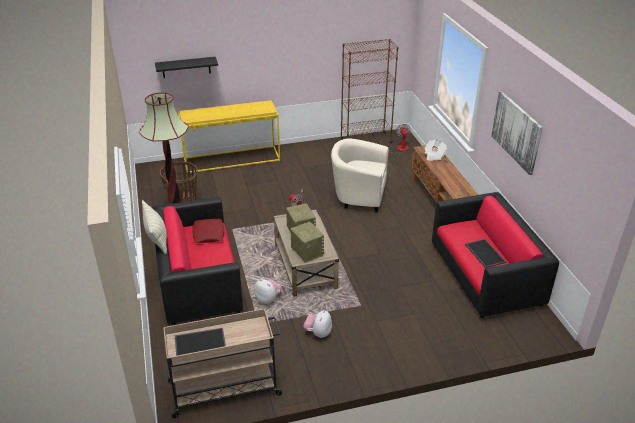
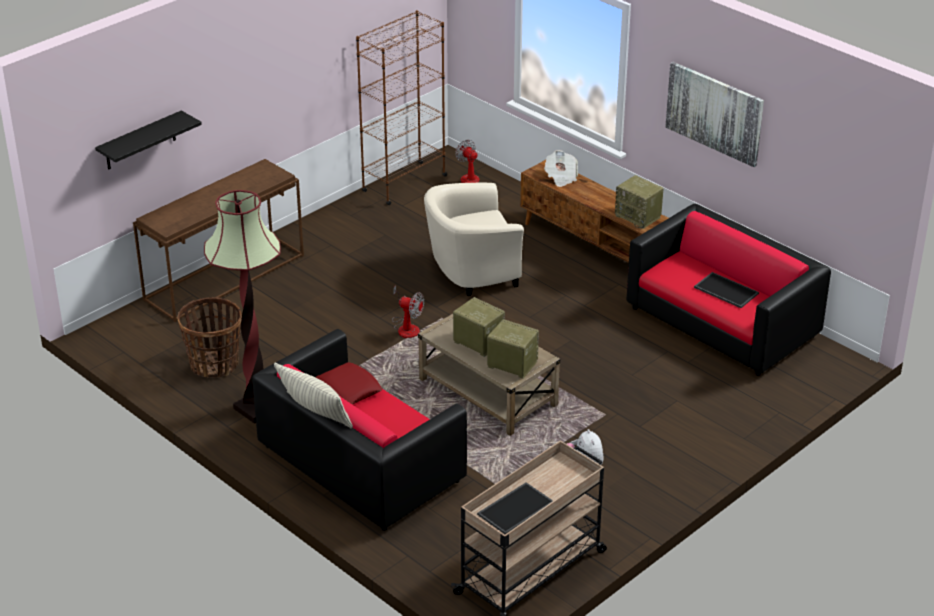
camera: 30 degrees left, 0 degrees up
yellow console table [178,100,280,173] -> brown console table [133,159,304,322]
plush toy [254,279,282,304] -> none
none -> radio [615,175,664,229]

